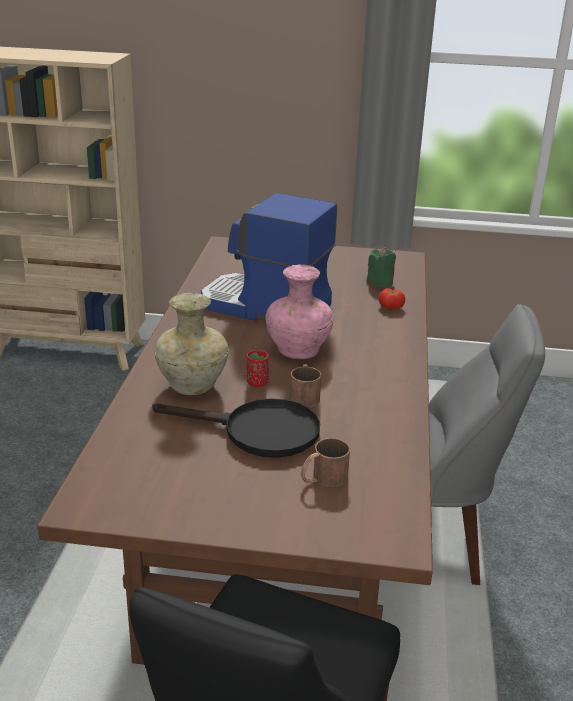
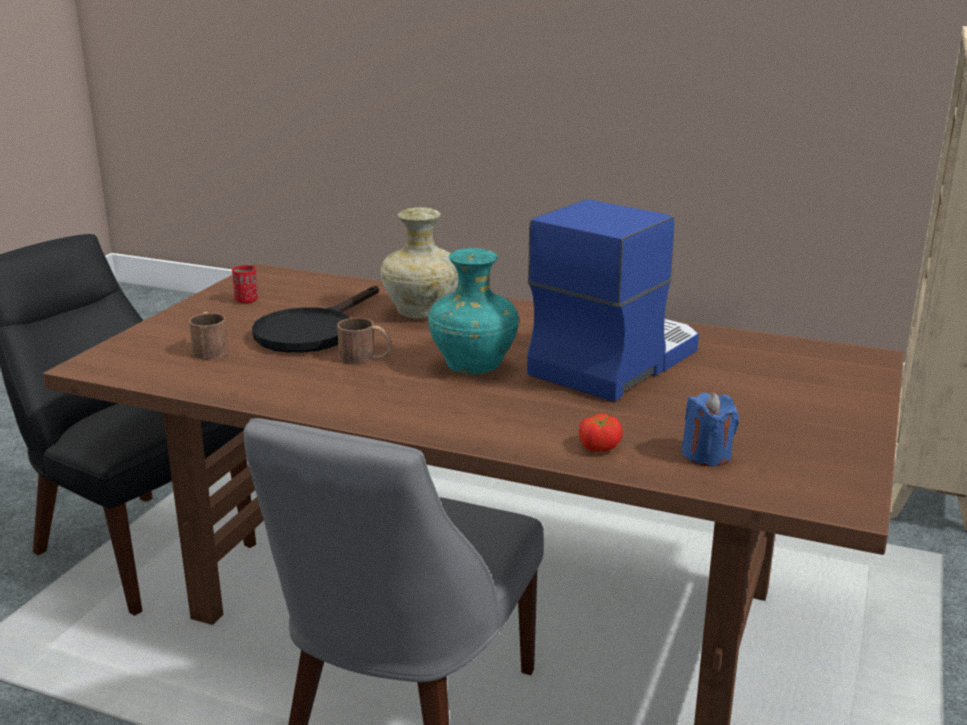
camera: 105 degrees right, 5 degrees down
red cup [247,350,269,387] -> red cup moved to [232,265,258,303]
pink vase [265,264,334,359] -> turquoise vase [428,248,519,374]
green candle [367,247,396,287] -> blue candle [681,393,739,466]

